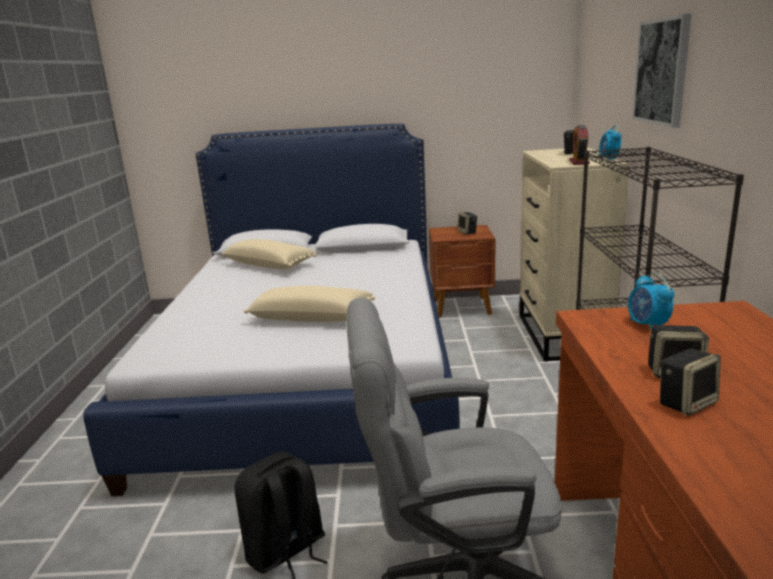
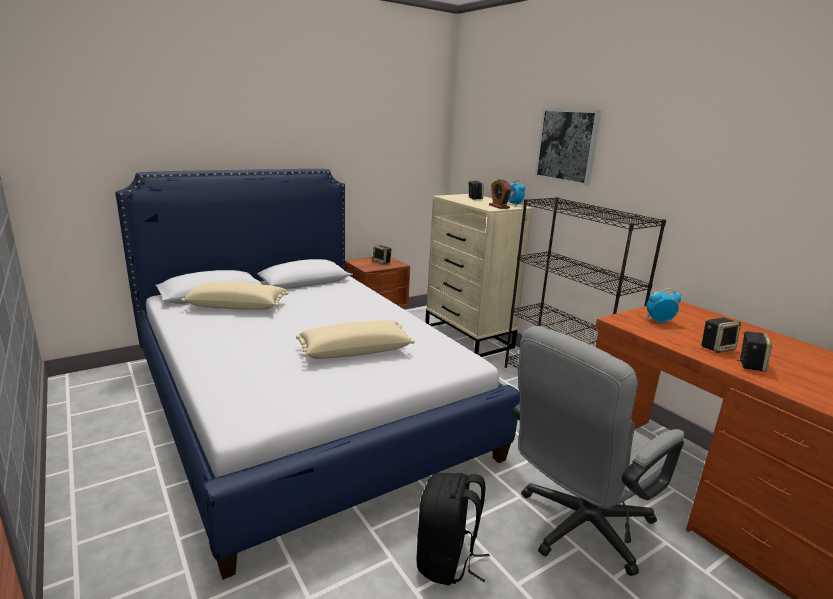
camera: 35 degrees left, 0 degrees up
alarm clock [628,272,675,329] -> alarm clock turned 135 degrees clockwise [646,288,681,322]

